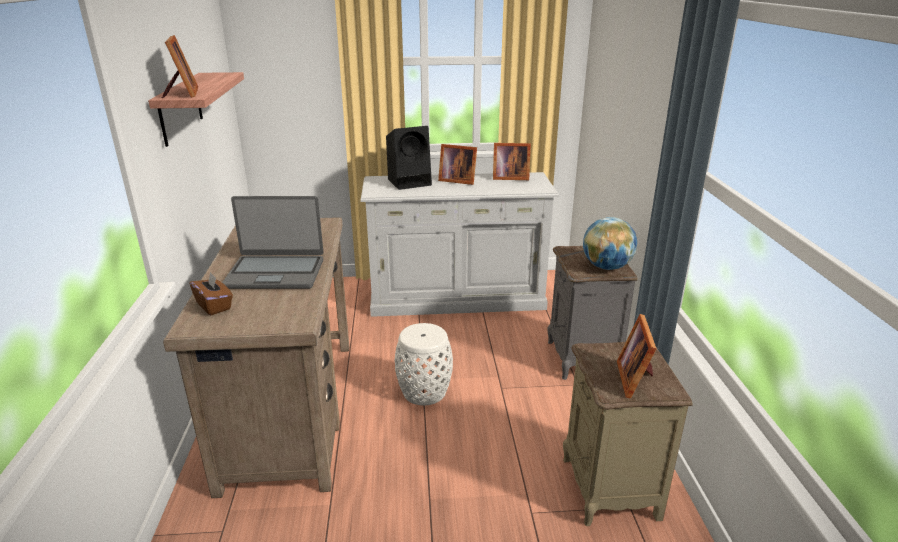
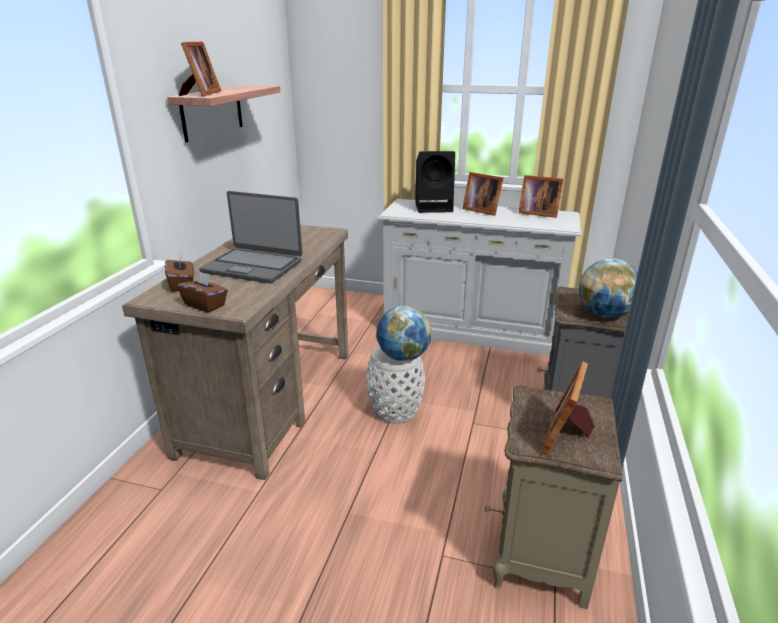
camera: 20 degrees right, 0 degrees up
none -> brown tissue box [177,271,228,312]
none -> globe [376,306,431,361]

